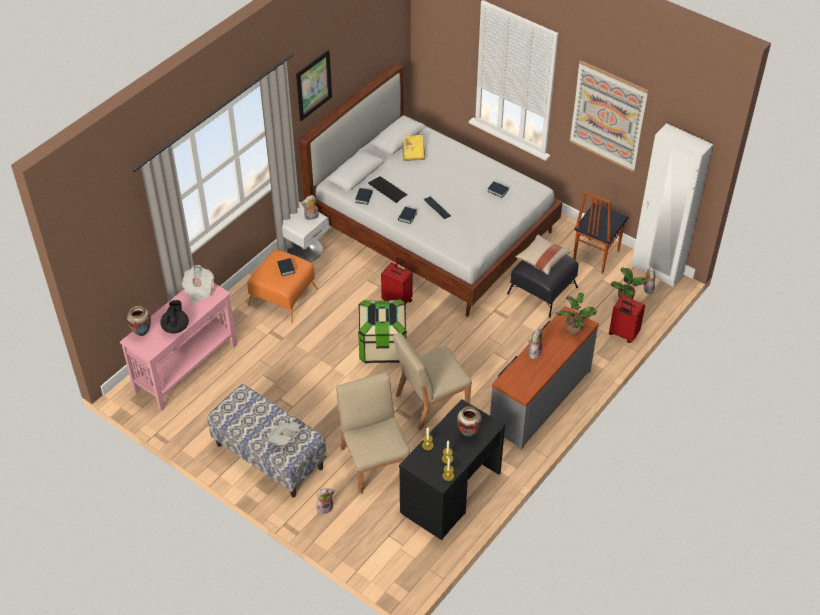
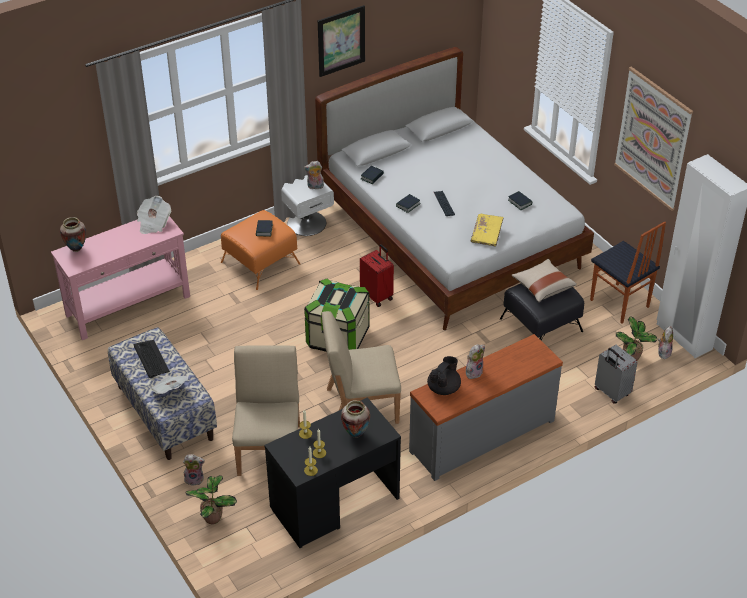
camera: 20 degrees right, 5 degrees down
black teapot [160,300,189,334] -> black teapot moved to [427,356,461,395]
keyboard [368,176,407,203] -> keyboard moved to [134,340,170,378]
yellow book [402,135,425,161] -> yellow book moved to [471,214,504,247]
potted plant [556,293,596,335] -> potted plant moved to [185,475,237,524]
chair [573,192,629,274] -> chair turned 90 degrees counterclockwise [590,221,666,324]
red suitcase [609,295,645,343] -> grey suitcase [595,345,638,404]

